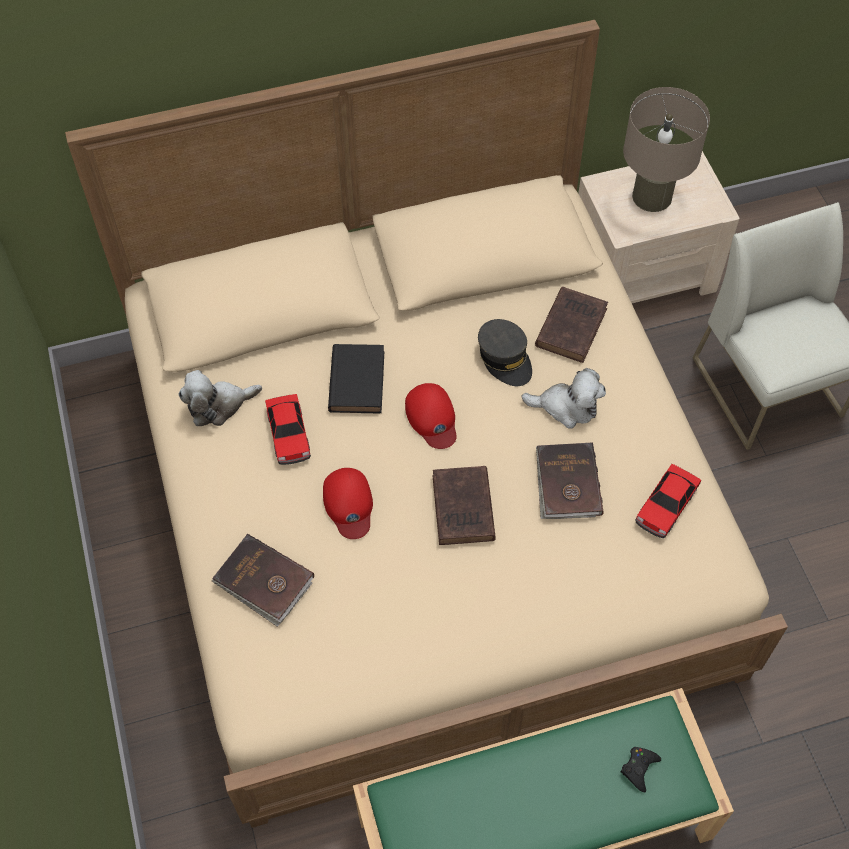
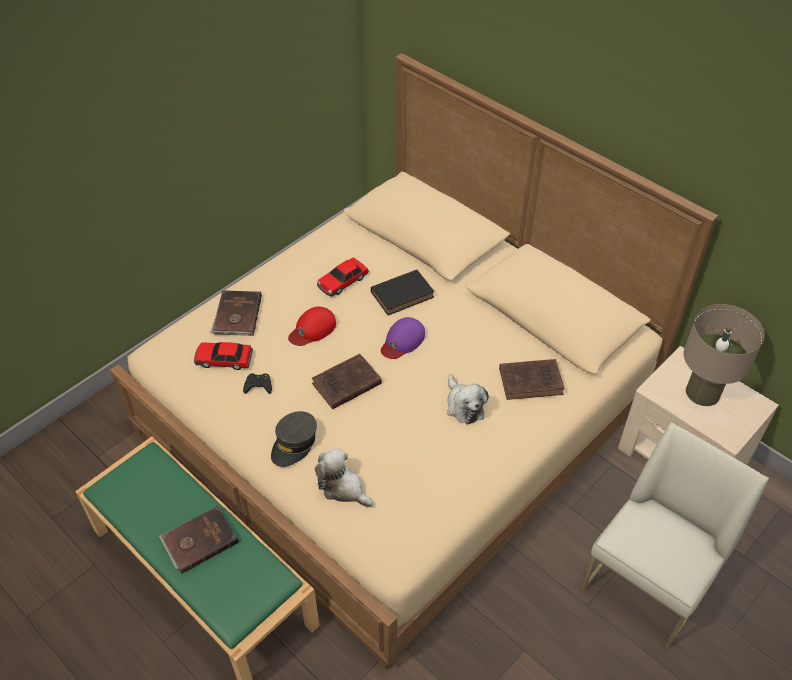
camera: 60 degrees right, 10 degrees down
plush toy [178,370,262,426] -> plush toy moved to [315,448,373,507]
red cap [405,383,457,449] -> purple cap [381,317,425,359]
grey cap [478,319,532,386] -> grey cap moved to [271,411,317,467]
brown book [536,442,603,519] -> brown book moved to [159,506,239,574]
black game controller [621,747,661,792] -> black game controller moved to [243,373,272,394]
toy car [636,464,701,538] -> toy car moved to [194,342,253,370]

